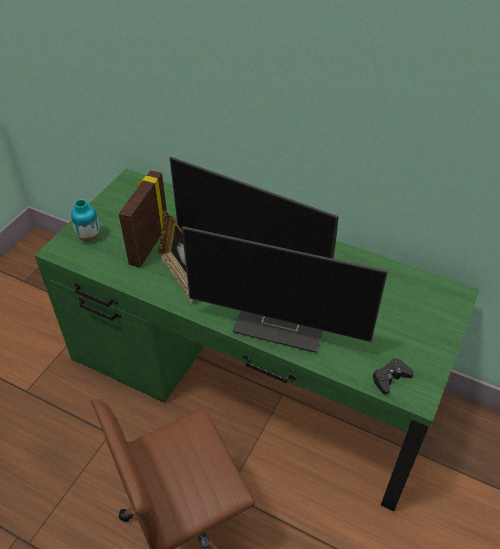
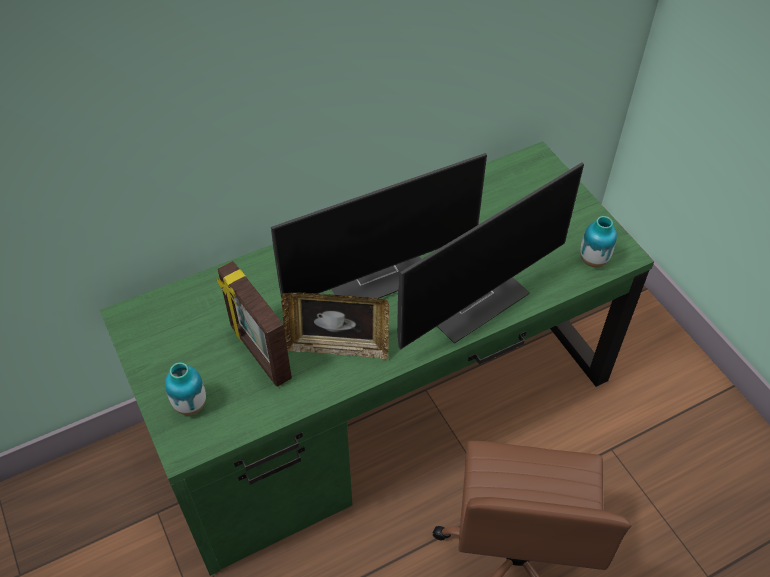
camera: 55 degrees left, 5 degrees up
black game controller [372,358,414,395] -> vase [580,216,617,267]

